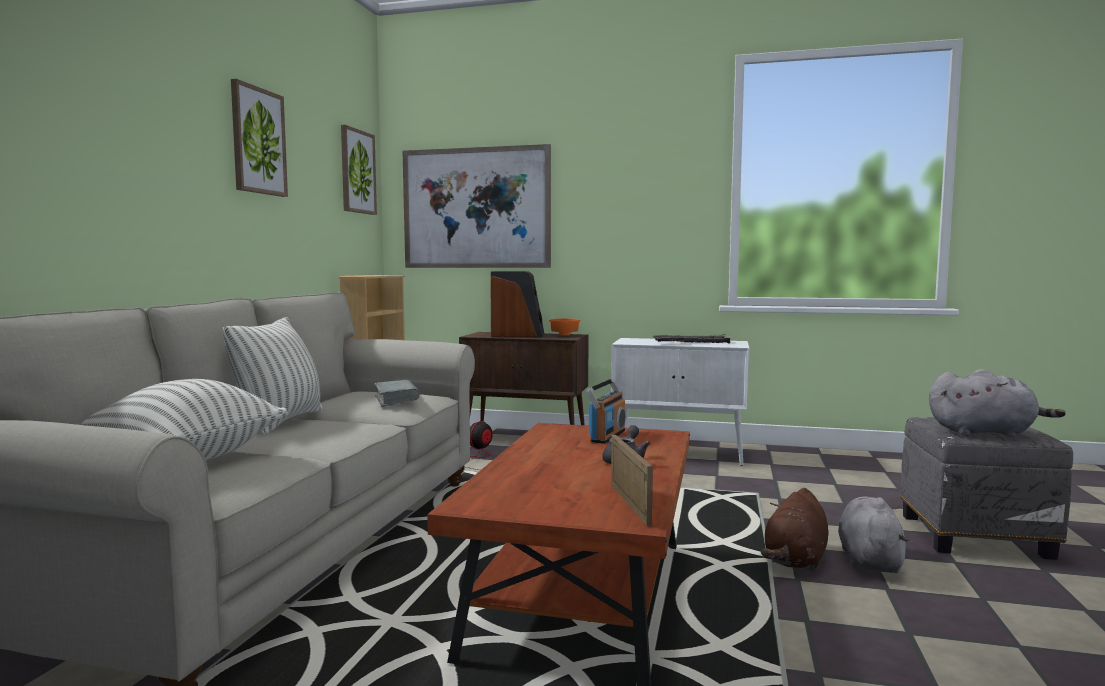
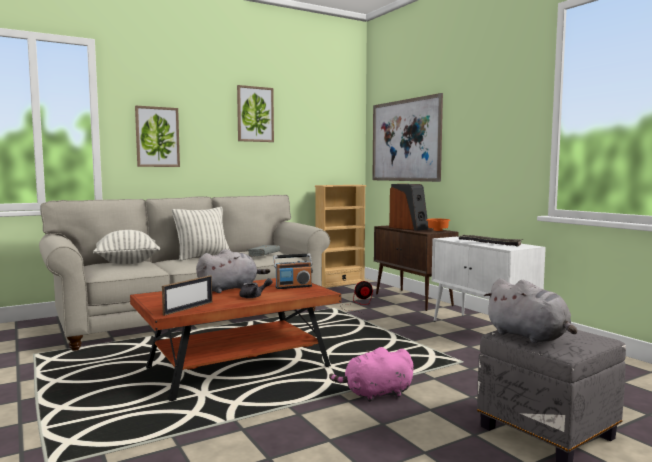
camera: 45 degrees right, 0 degrees up
picture [341,125,377,215] -> picture moved to [135,106,180,167]
brown plush toy [761,488,829,571] -> pink plush toy [329,347,413,402]
grey plush toy [838,497,909,573] -> grey plush toy moved to [196,249,270,293]

